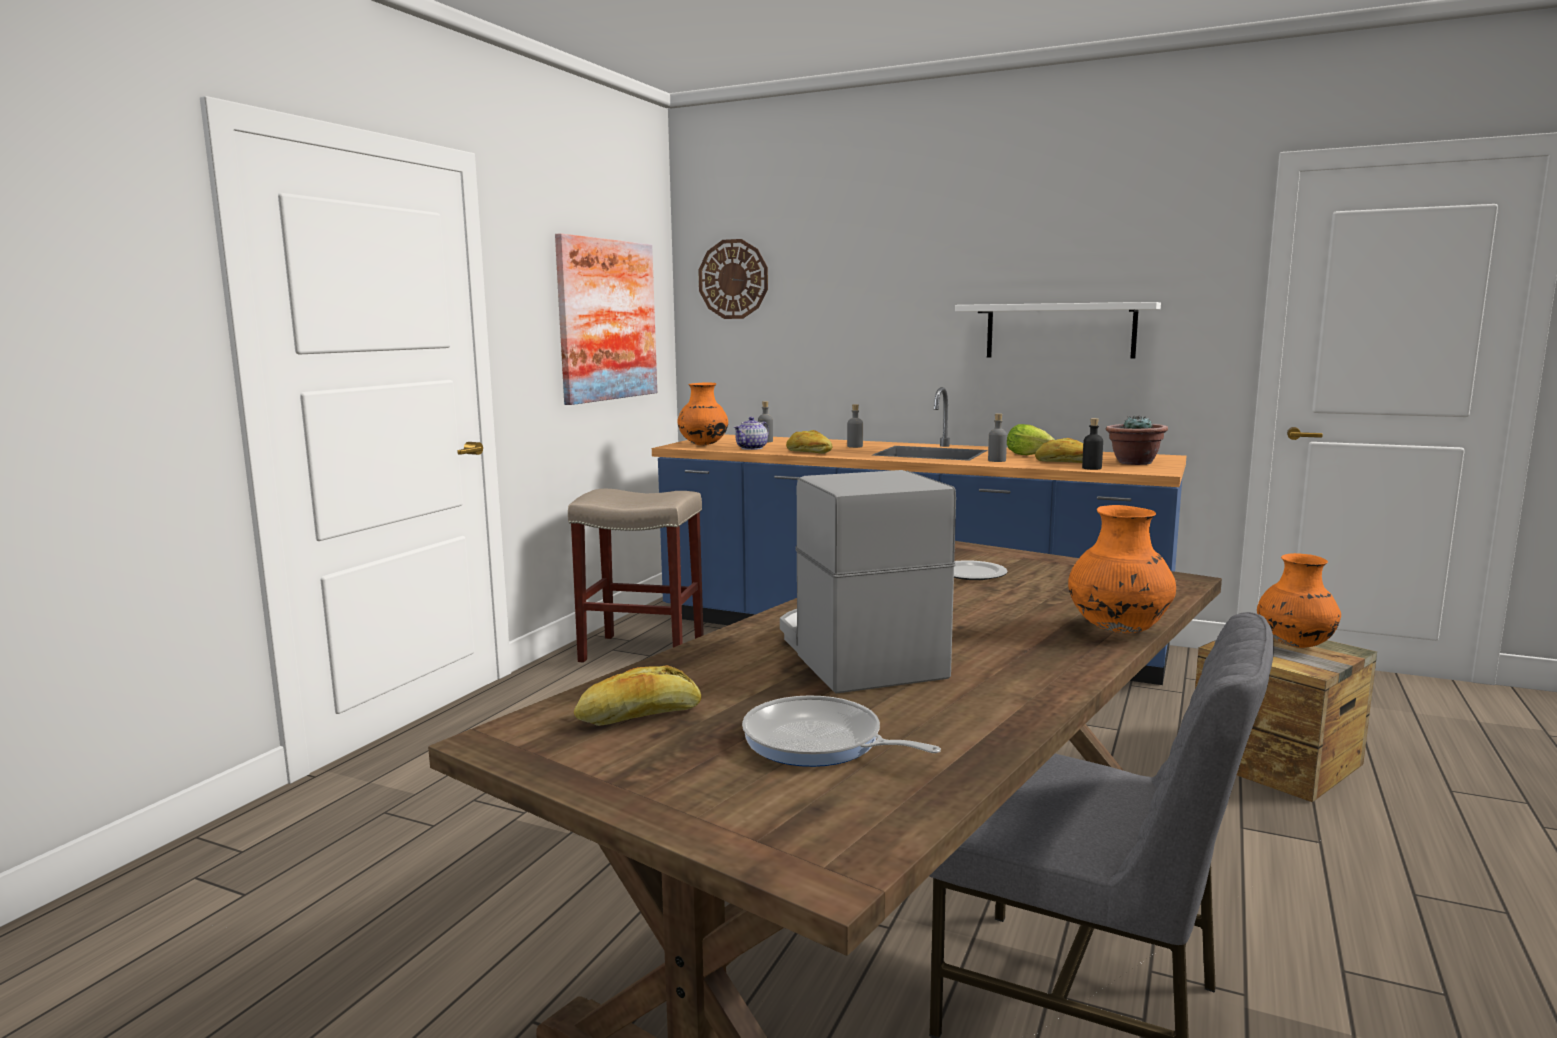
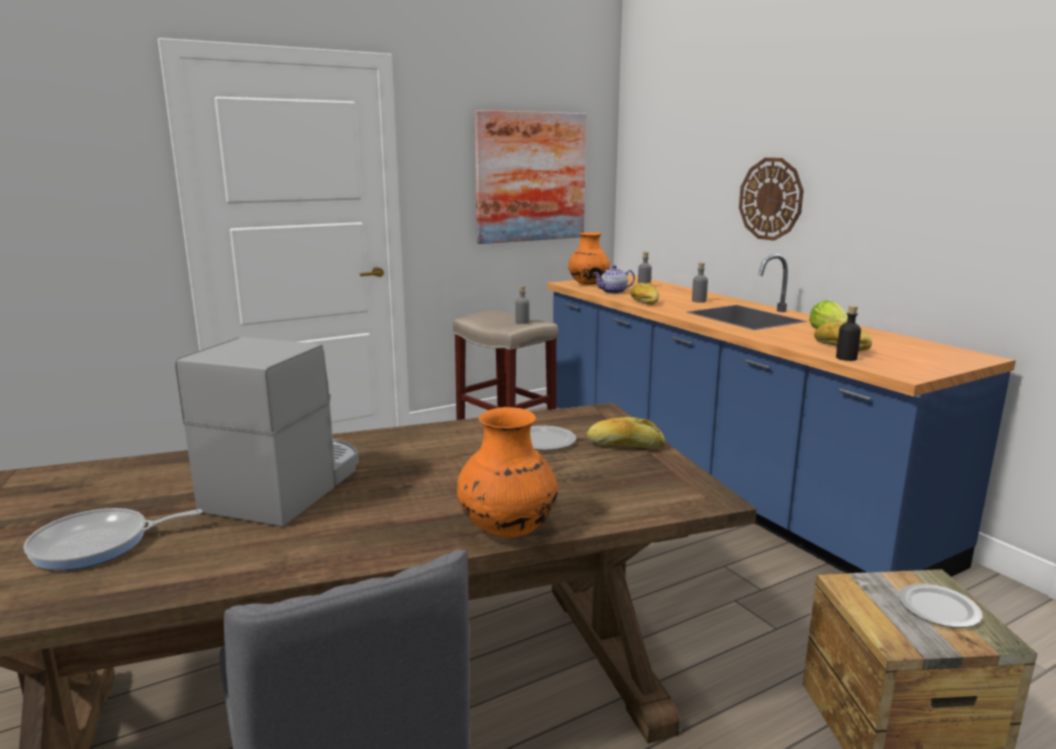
camera: 35 degrees right, 5 degrees up
bread [574,665,701,726] -> bread moved to [587,417,665,449]
wall clock [698,239,768,319] -> wall clock moved to [739,158,804,241]
frying pan [742,695,941,767] -> frying pan turned 90 degrees counterclockwise [23,508,203,570]
white shelf [955,302,1161,359] -> none
grey bottle [988,413,1007,462] -> grey bottle moved to [515,286,529,324]
potted plant [1106,414,1168,465] -> none
orange vase [1257,553,1341,648] -> plate [899,584,983,628]

